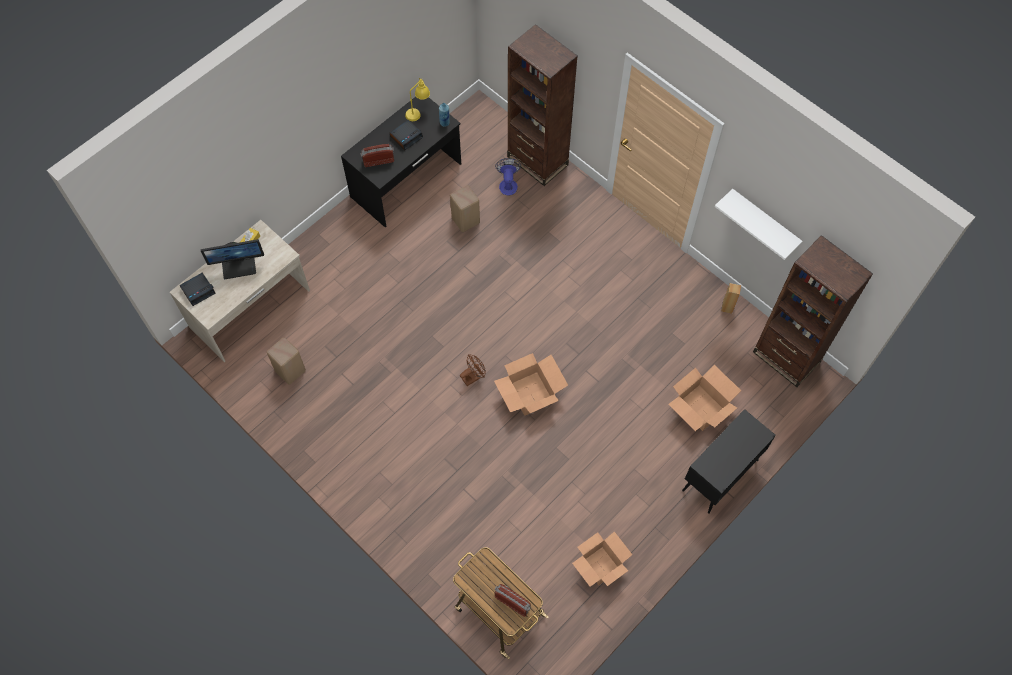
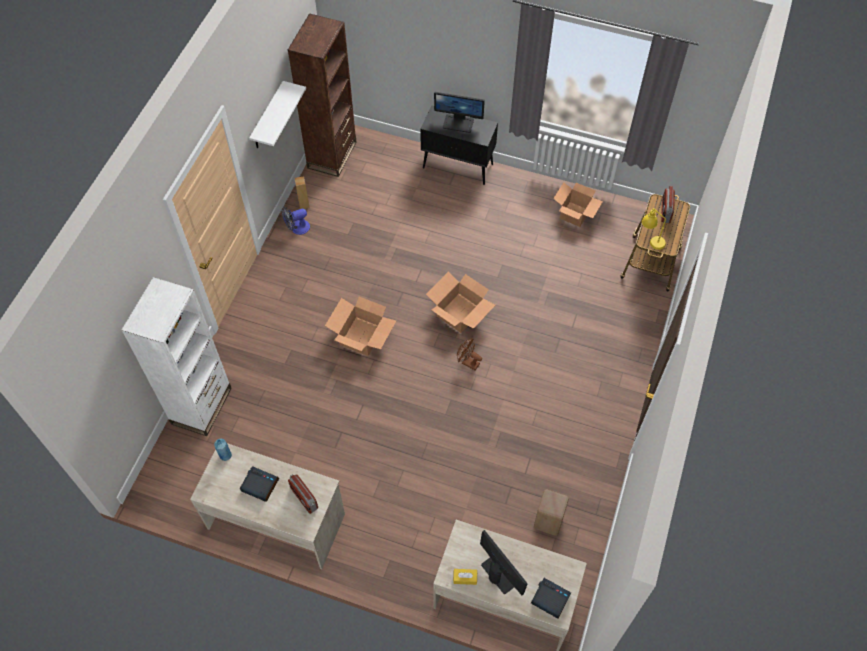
camera: 115 degrees left, 5 degrees down
black desk [341,97,461,228] -> beige desk [190,443,345,569]
yellow table lamp [405,78,430,121] -> yellow table lamp moved to [642,208,666,250]
beige stool [450,185,480,232] -> none
fan [495,158,521,195] -> fan moved to [282,207,310,235]
brown bookcase [507,24,578,186] -> white bookcase [122,277,232,436]
cardboard box [668,365,741,431] -> cardboard box moved to [325,297,396,356]
none -> monitor [434,92,485,133]

